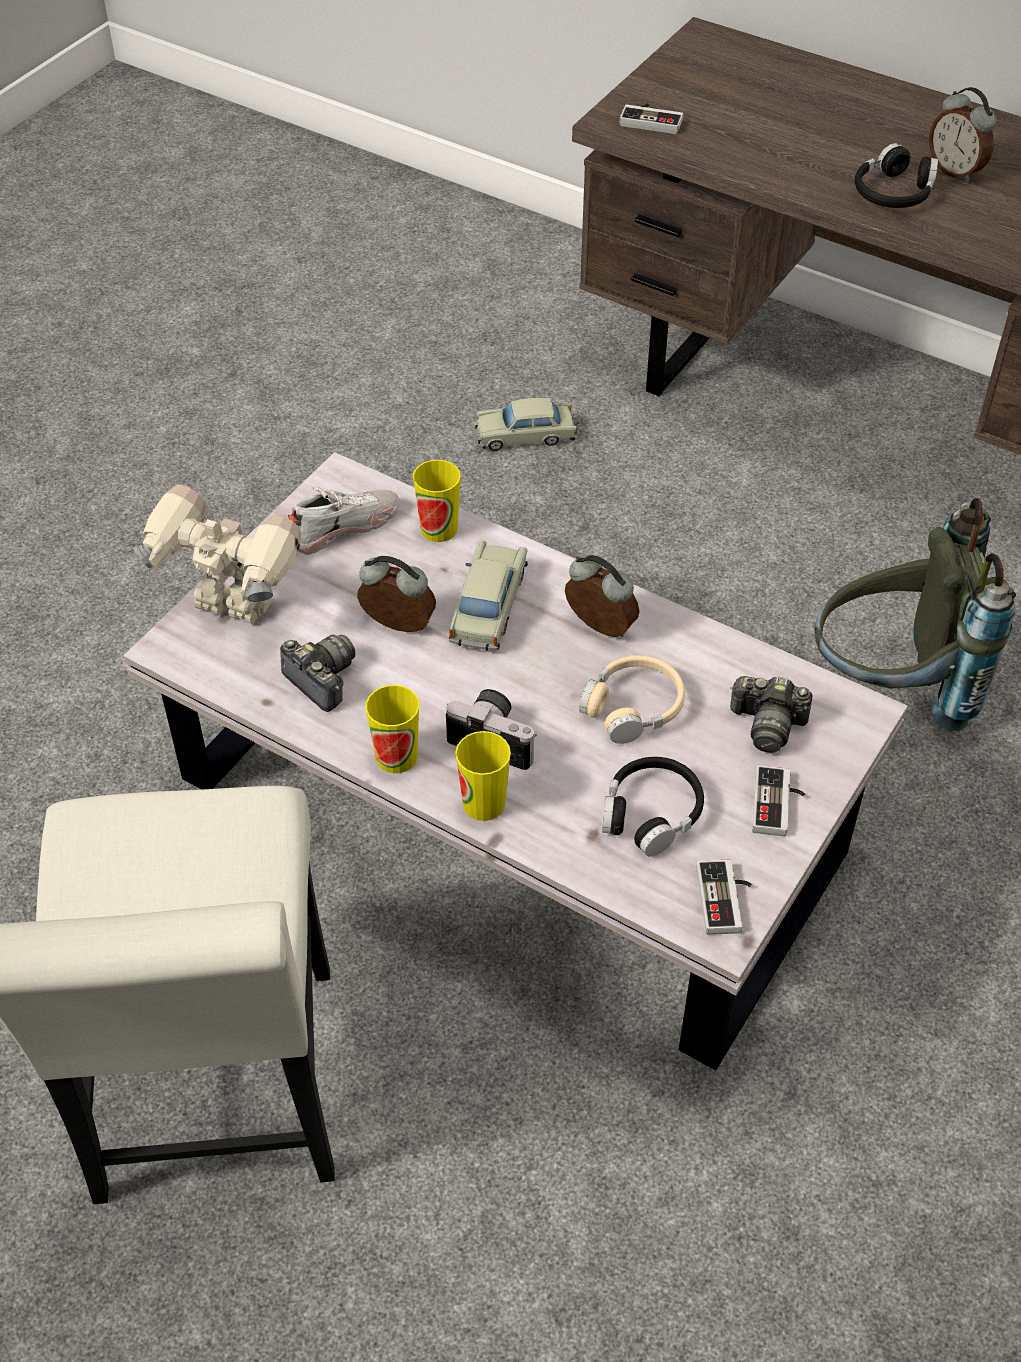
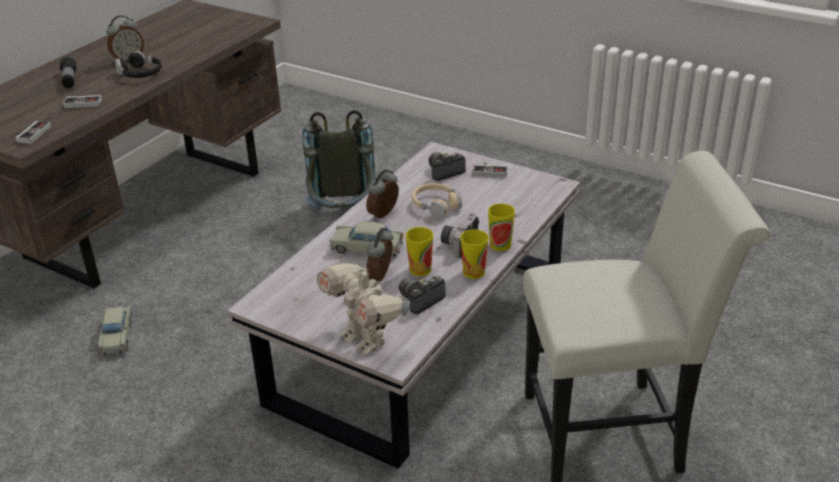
camera: 90 degrees left, 15 degrees down
toy robot [133,485,301,624] -> toy robot turned 60 degrees counterclockwise [317,263,410,355]
white shoe [288,487,400,555] -> none
cup [413,460,461,542] -> cup moved to [405,227,433,276]
black headphones [602,757,704,857] -> none
game controller [696,860,752,935] -> game controller moved to [63,95,102,108]
camera [730,676,812,753] -> camera turned 135 degrees counterclockwise [429,152,466,181]
none -> flashlight [60,57,76,88]

